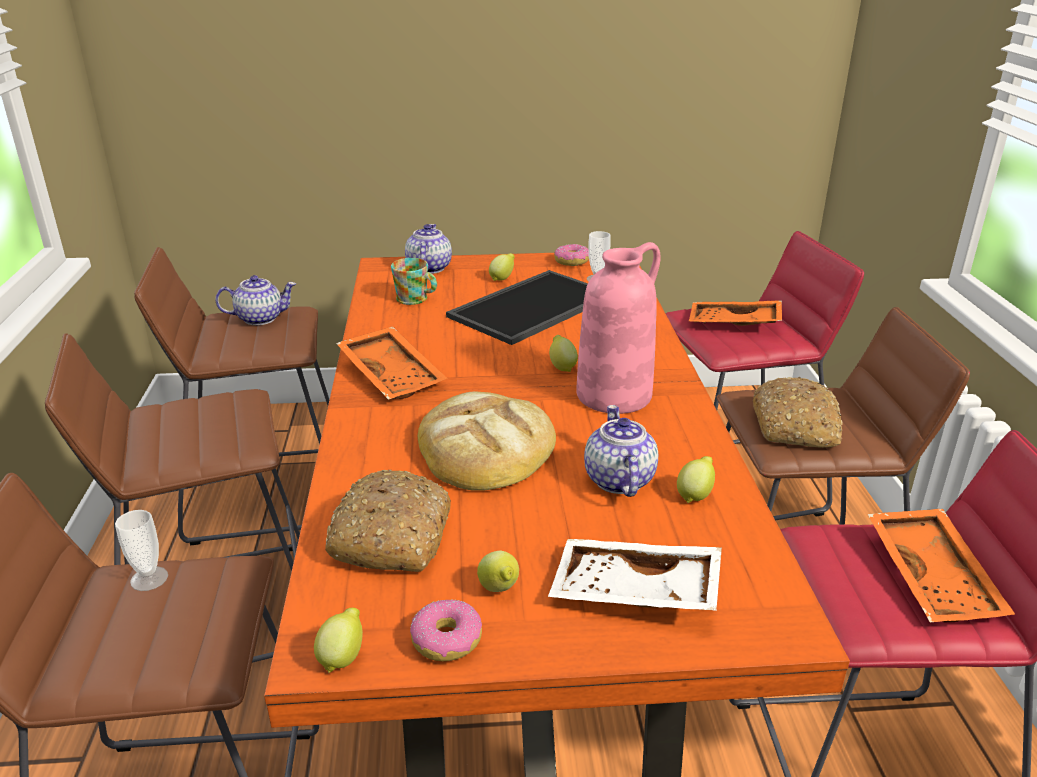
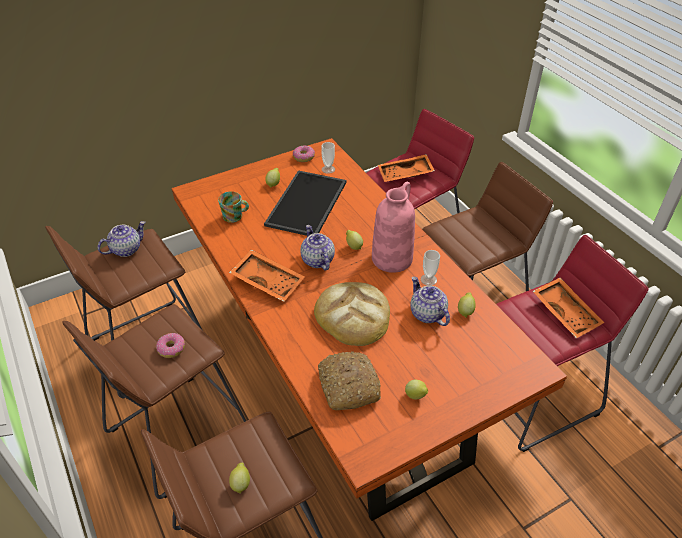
camera: 25 degrees left, 15 degrees up
cup [115,510,168,591] -> cup moved to [421,250,440,286]
lemon [314,608,363,673] -> lemon moved to [229,462,250,494]
teapot [405,224,452,274] -> teapot moved to [300,225,335,271]
donut [410,599,482,661] -> donut moved to [156,333,185,358]
white tray [548,539,722,611] -> none
bread [752,377,843,448] -> none

